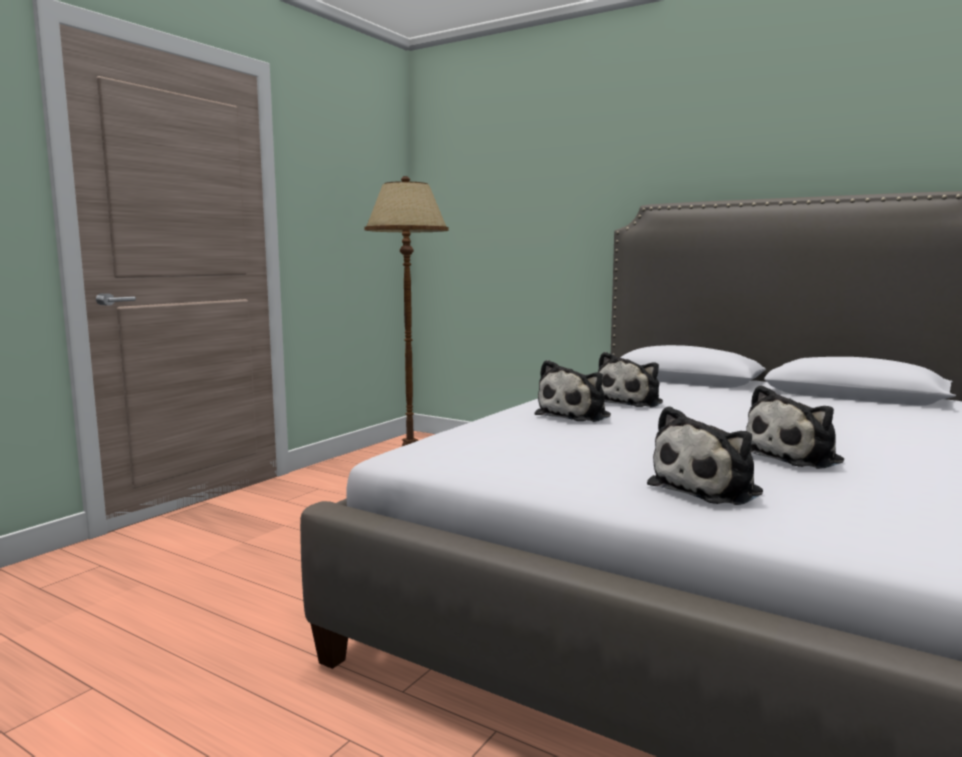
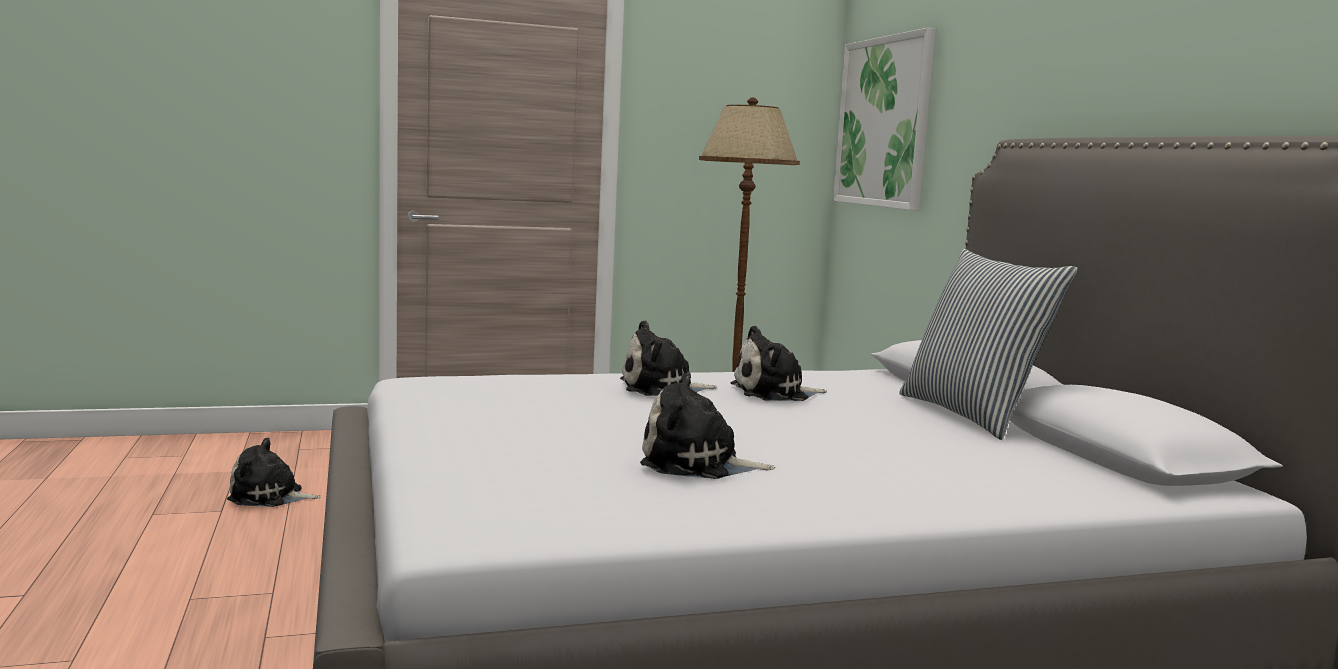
camera: 40 degrees right, 0 degrees up
plush toy [647,406,763,505] -> plush toy moved to [227,437,321,507]
none -> picture [833,28,936,210]
none -> pillow [899,249,1078,440]

